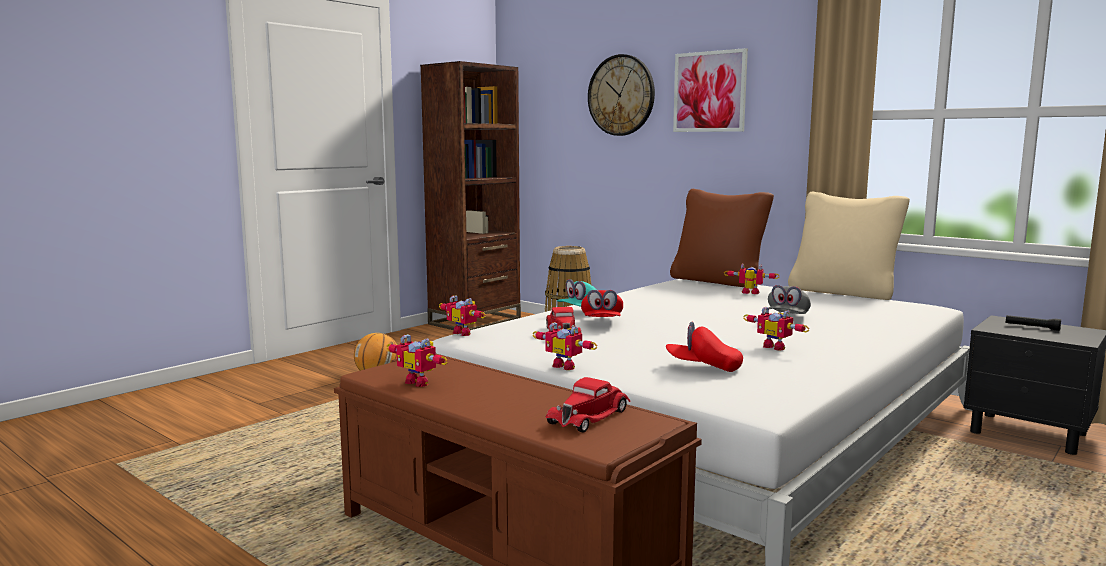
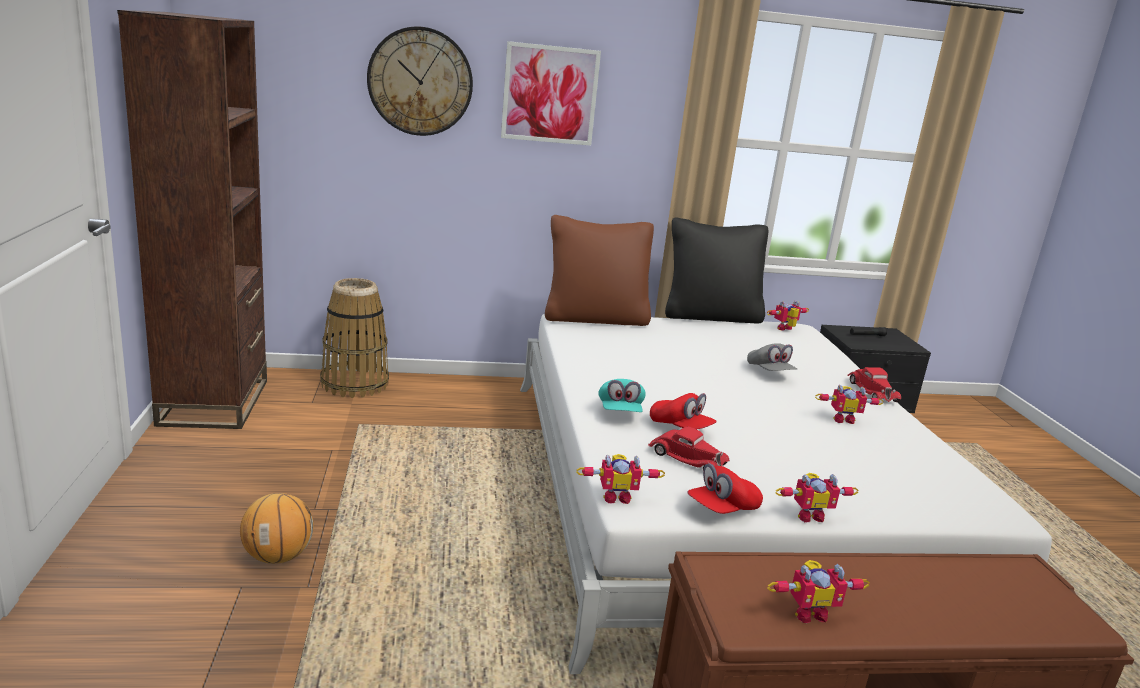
camera: 50 degrees left, 10 degrees up
red toy car [546,377,631,433] -> red toy car moved to [847,367,901,402]
red cap [666,322,743,372] -> red cap moved to [687,463,763,514]
toy robot [724,263,780,294] -> toy robot moved to [767,300,809,331]
beige pillow [788,192,910,300] -> black pillow [665,217,768,323]

